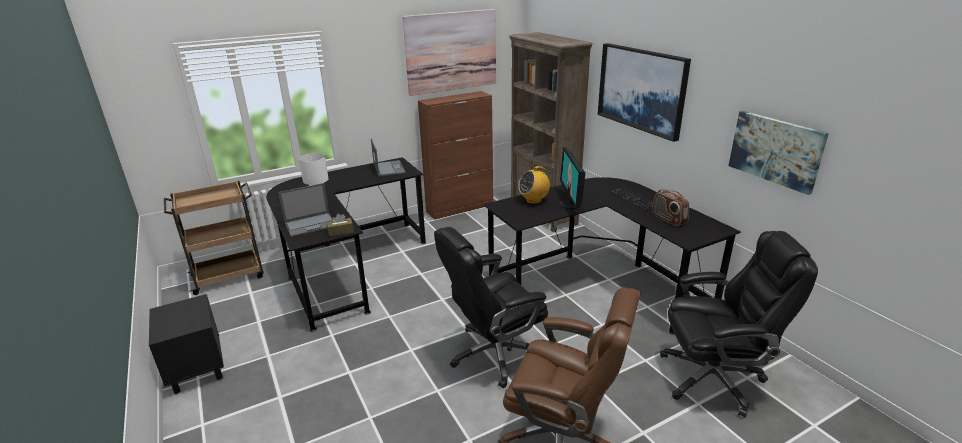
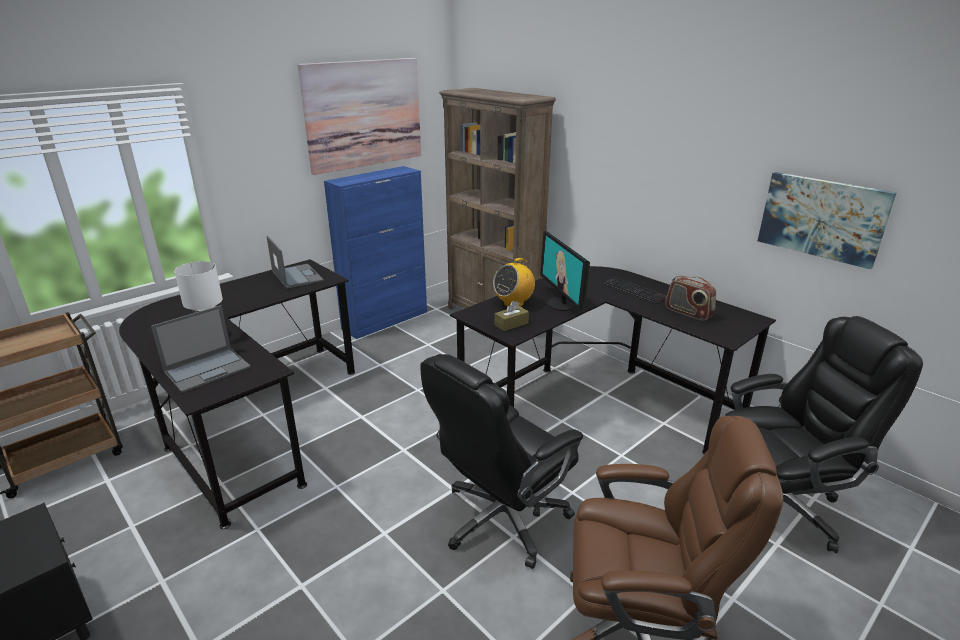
camera: 15 degrees left, 0 degrees up
brown tissue box [327,214,354,237] -> brown tissue box moved to [494,301,529,331]
brown cabinet [418,91,493,220] -> blue cabinet [324,166,427,339]
picture [598,43,691,142] -> none

